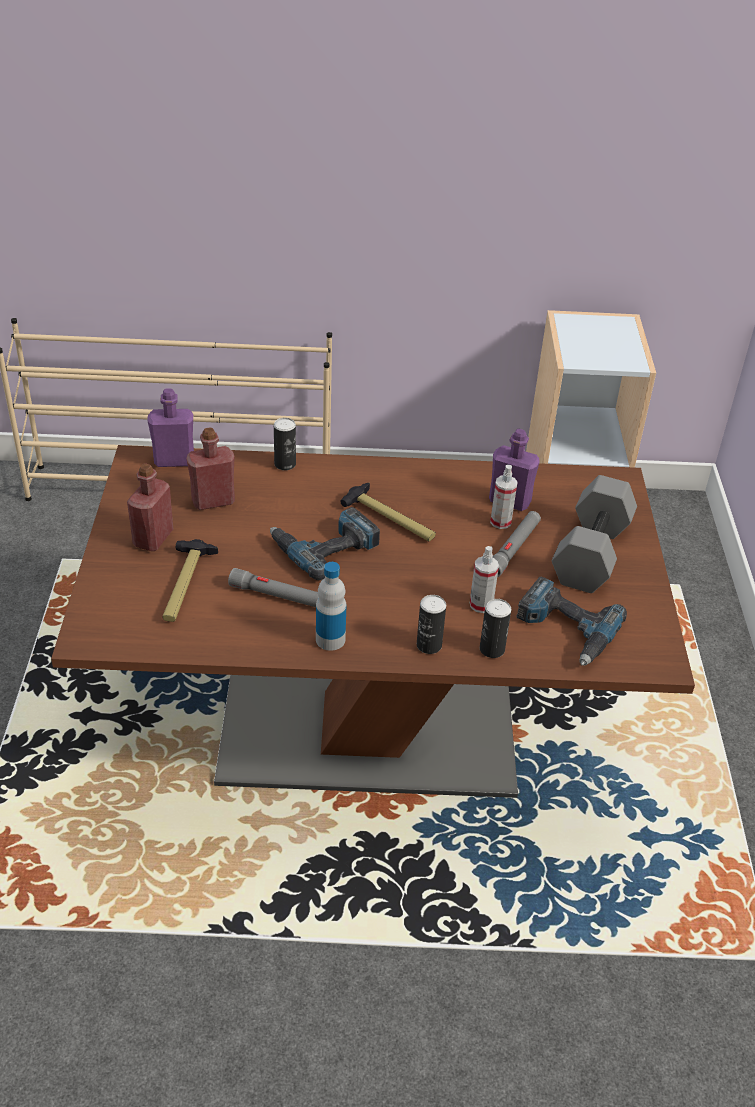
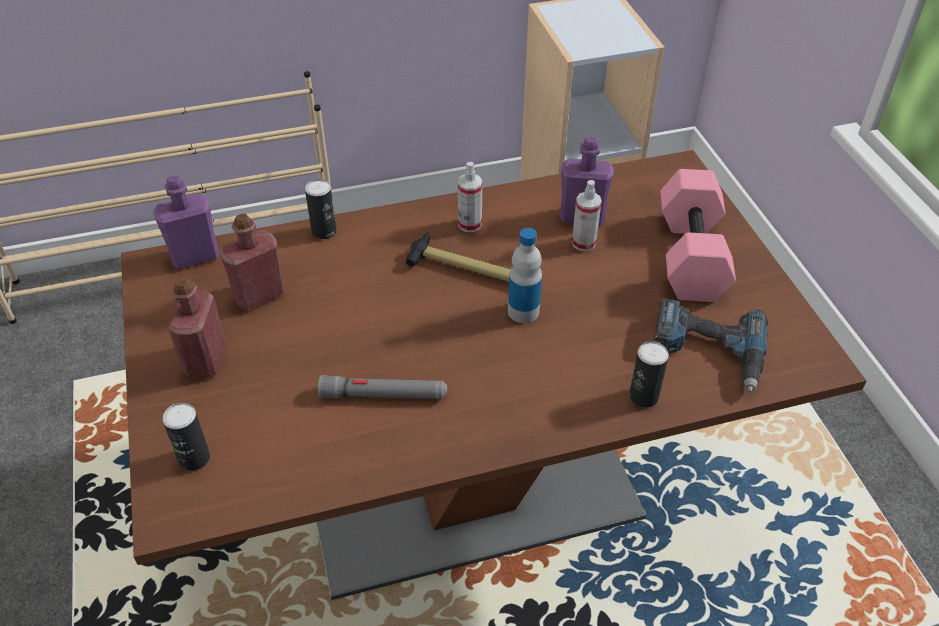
camera: 15 degrees left, 5 degrees up
hammer [162,539,218,622] -> none
power drill [270,507,380,580] -> none
bottle [316,562,346,651] -> bottle moved to [508,228,542,323]
can [417,595,446,654] -> can moved to [162,403,210,471]
spray bottle [470,546,499,613] -> spray bottle moved to [458,162,482,232]
grey flashlight [493,511,541,577] -> none
grey dumbbell [552,475,637,593] -> pink dumbbell [660,169,736,302]

